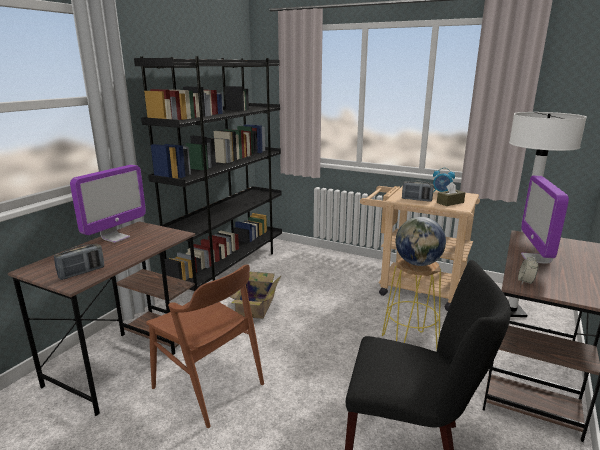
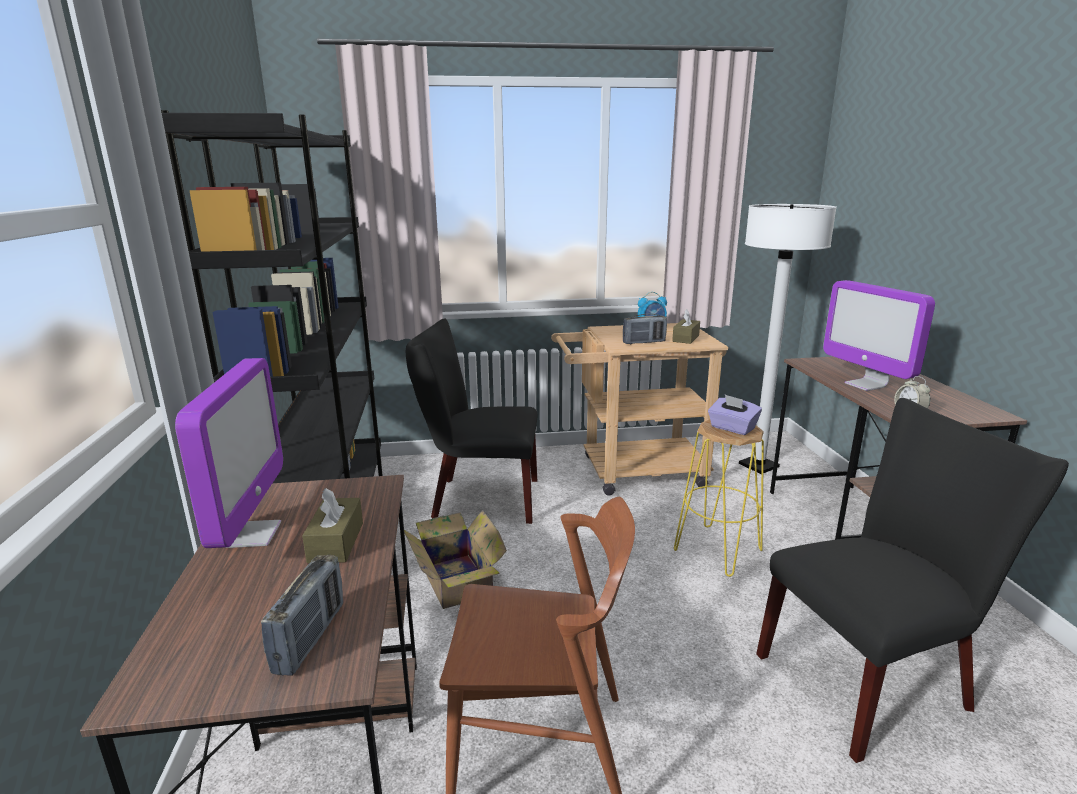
camera: 35 degrees left, 0 degrees up
globe [396,217,446,266] -> purple tissue box [708,395,762,435]
none -> brown tissue box [302,488,363,563]
none -> black chair [406,319,537,524]

